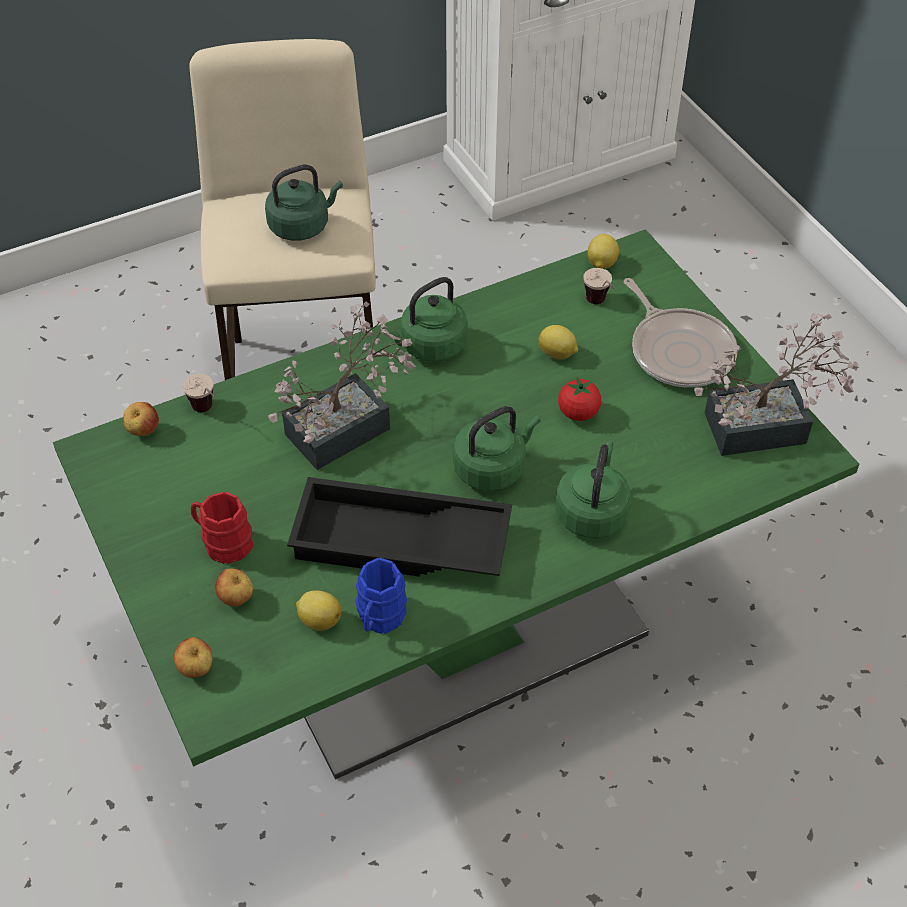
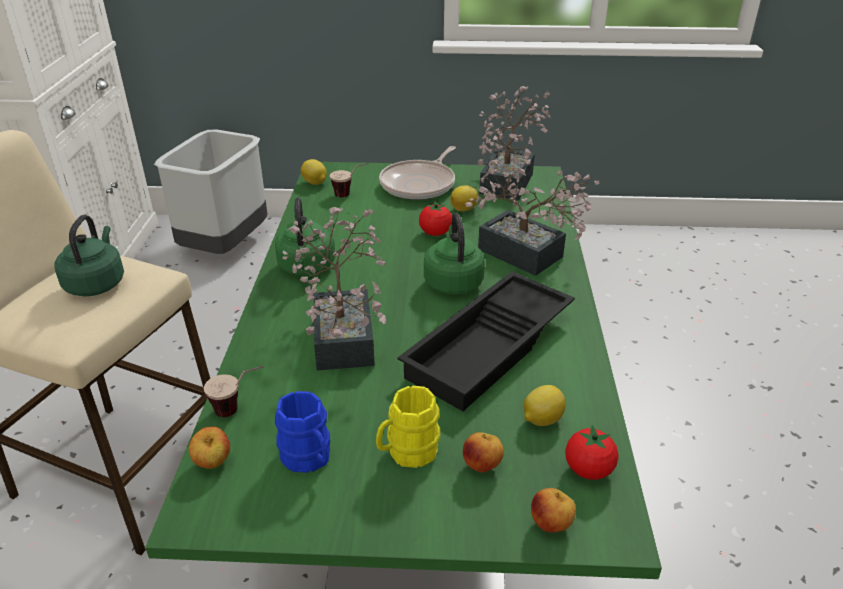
camera: 60 degrees left, 15 degrees down
red mug [191,492,253,564] -> yellow mug [376,386,441,468]
blue mug [356,558,407,634] -> blue mug moved to [275,391,330,473]
lemon [538,325,578,359] -> lemon moved to [450,185,478,211]
green kettle [556,441,631,538] -> potted plant [465,168,600,276]
frying pan [624,278,737,387] -> frying pan turned 120 degrees clockwise [379,146,456,200]
none -> grey trash can [154,130,267,254]
none -> tomato [565,425,619,480]

